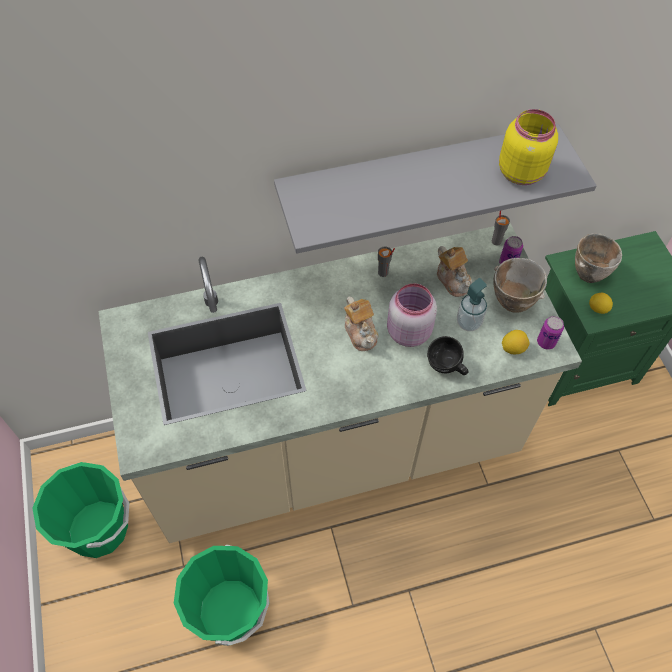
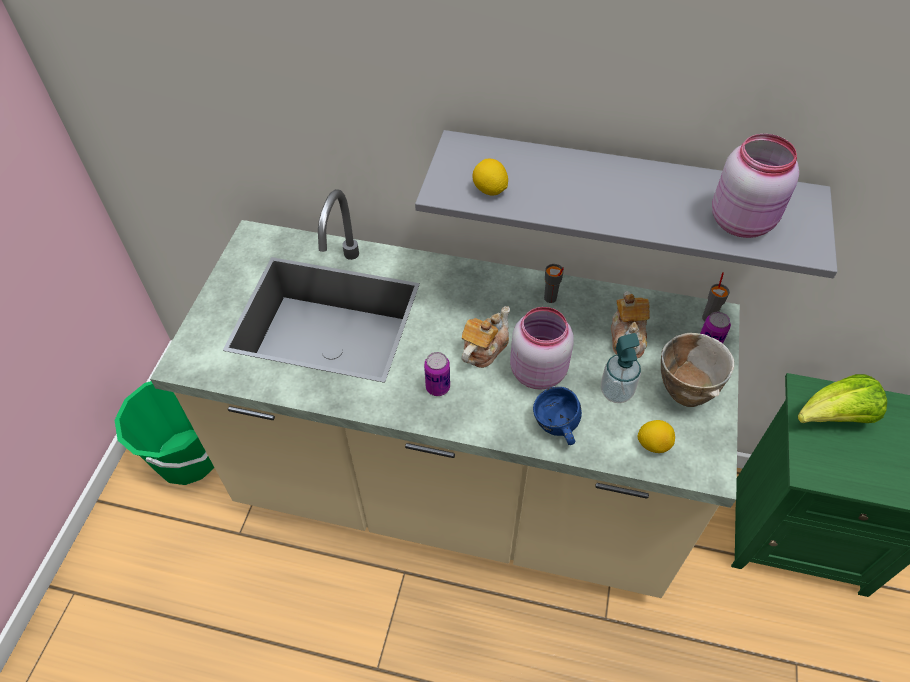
camera: 30 degrees right, 5 degrees down
green bucket [174,545,270,646] -> none
teapot [344,297,378,351] -> teapot turned 150 degrees counterclockwise [462,306,510,368]
black mug [427,336,468,375] -> blue mug [533,387,582,445]
yellow jar [499,109,558,185] -> pink jar [712,134,799,238]
can [537,316,564,350] -> can moved to [424,352,450,396]
bowl [575,233,622,283] -> lettuce [798,374,887,423]
lemon [589,293,613,314] -> lemon moved to [473,158,508,196]

